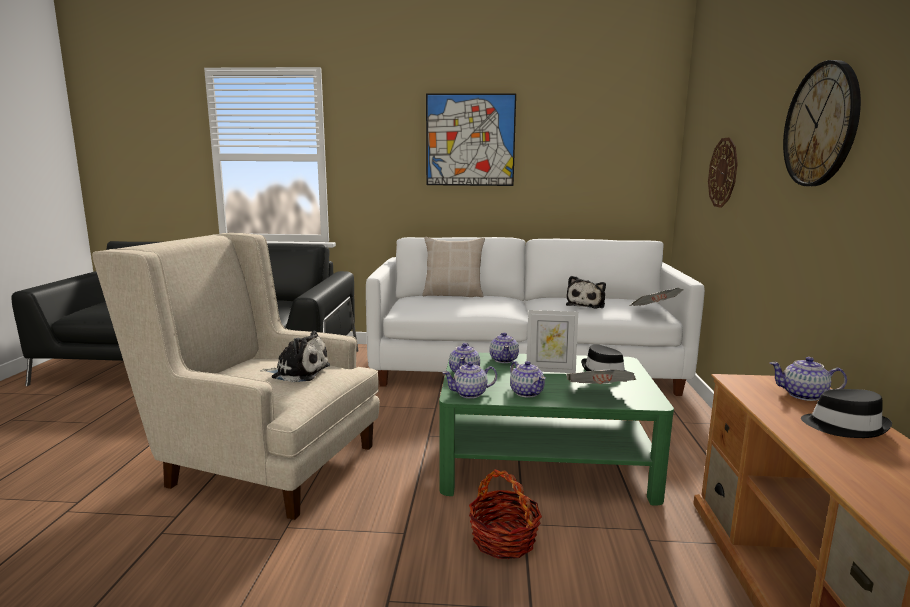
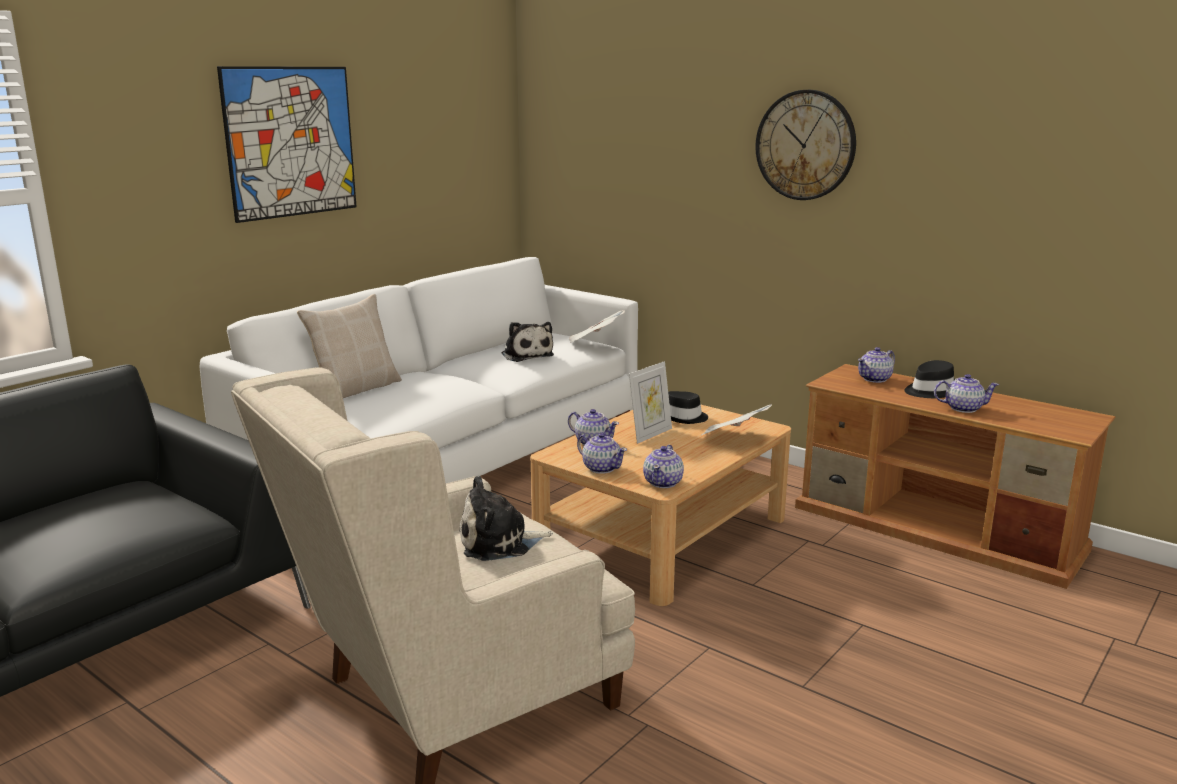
camera: 55 degrees left, 5 degrees up
plush toy [260,331,330,382] -> plush toy turned 150 degrees counterclockwise [460,476,553,561]
green coffee table [439,353,674,505] -> beige coffee table [530,405,791,606]
basket [469,469,542,559] -> none
teapot [510,361,546,397] -> teapot moved to [934,374,999,413]
wall clock [708,137,738,208] -> none

